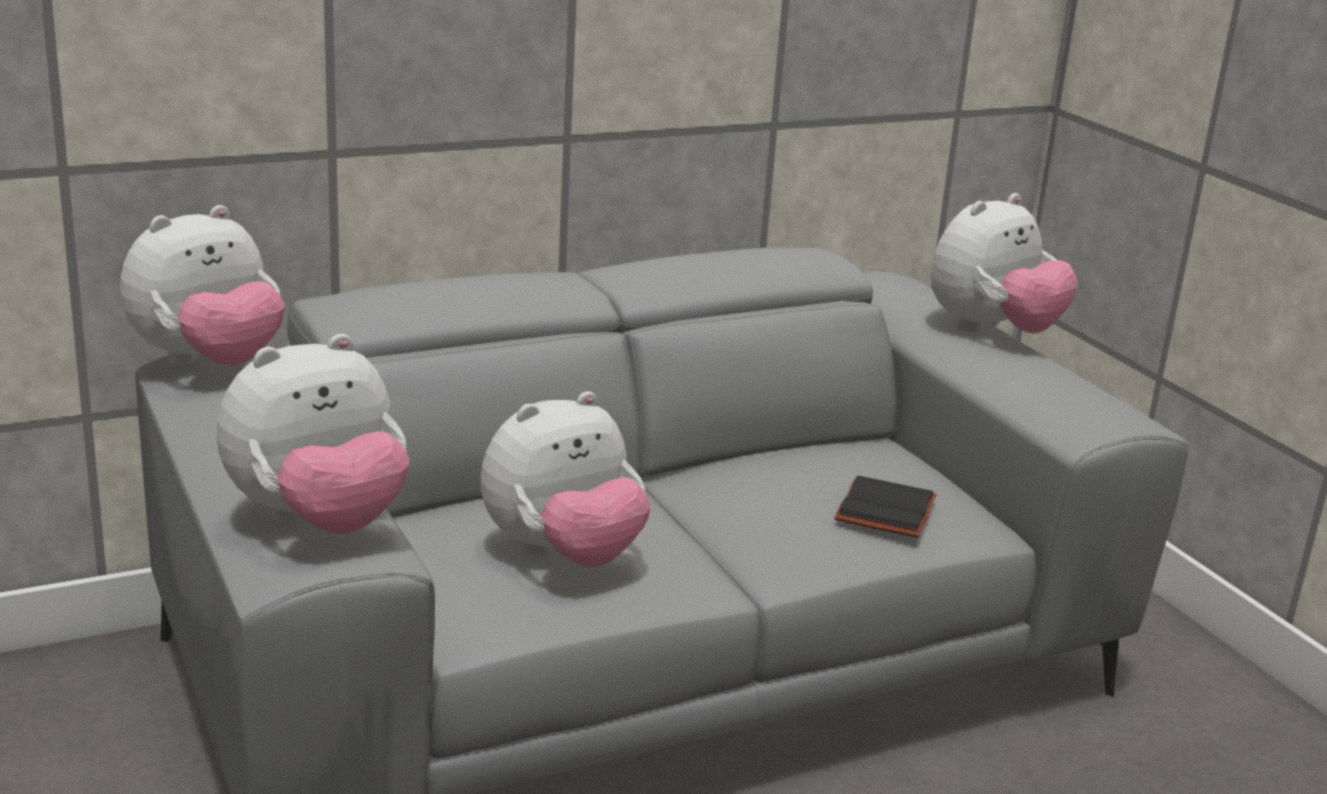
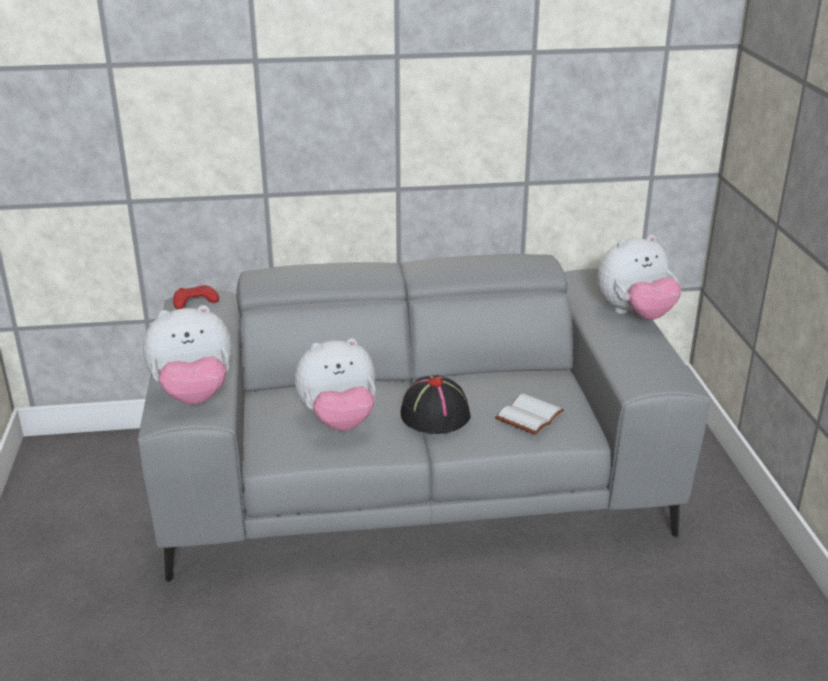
camera: 20 degrees right, 5 degrees up
plush toy [120,205,284,366] -> red game controller [173,285,219,309]
black book [834,476,937,538] -> white book [495,394,564,435]
none -> black hat [401,375,471,434]

